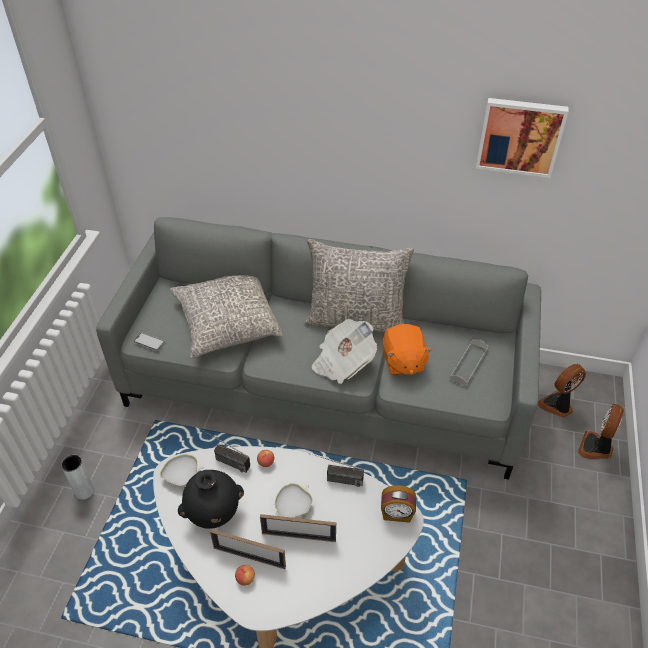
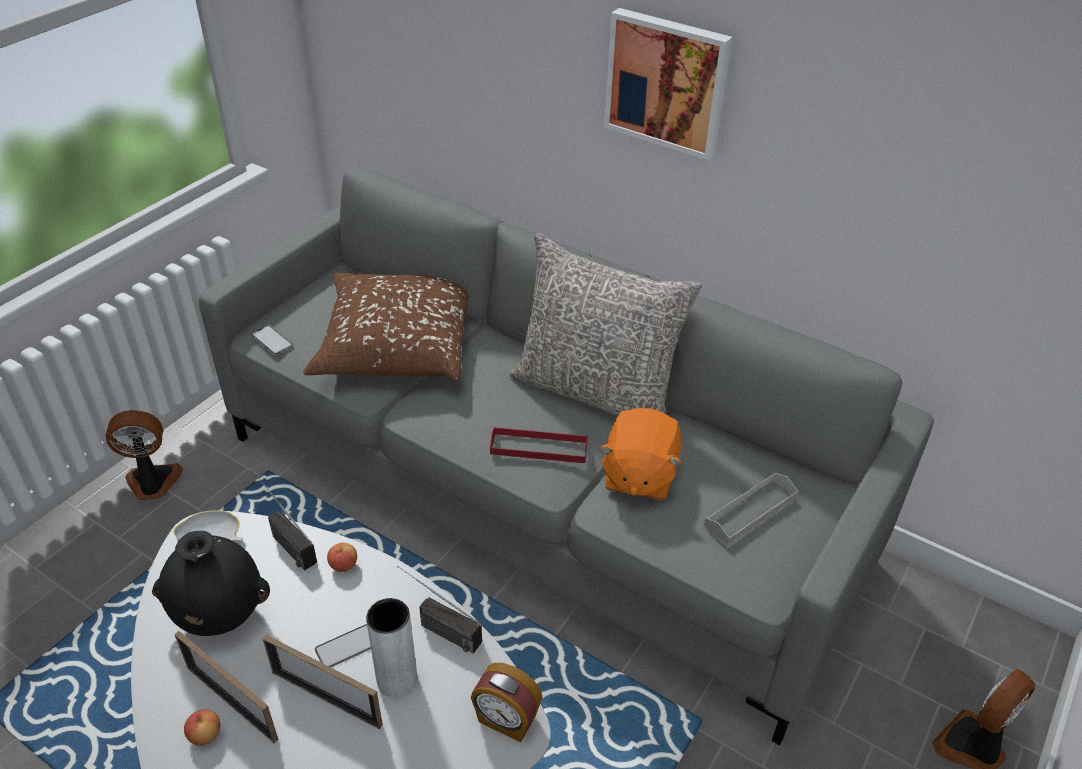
camera: 20 degrees right, 5 degrees down
grey vase [61,455,94,500] -> grey vase moved to [366,598,417,698]
grey pillow [170,275,283,359] -> brown pillow [303,273,469,381]
white bowl [275,483,313,518] -> phone [315,624,371,668]
newspaper [312,319,377,384] -> red tray [490,427,588,463]
picture [476,98,569,178] -> picture moved to [604,8,733,160]
fan [538,364,586,418] -> fan moved to [106,410,183,501]

